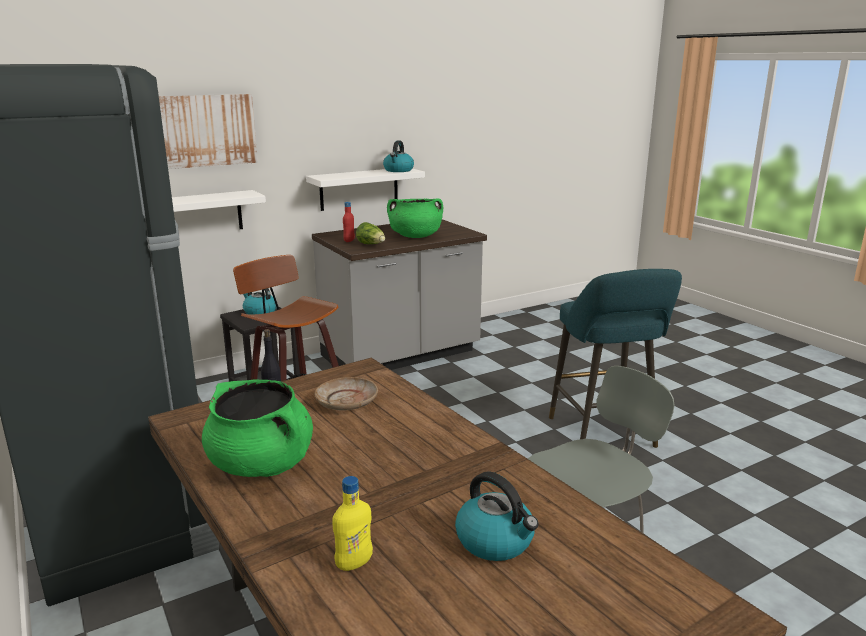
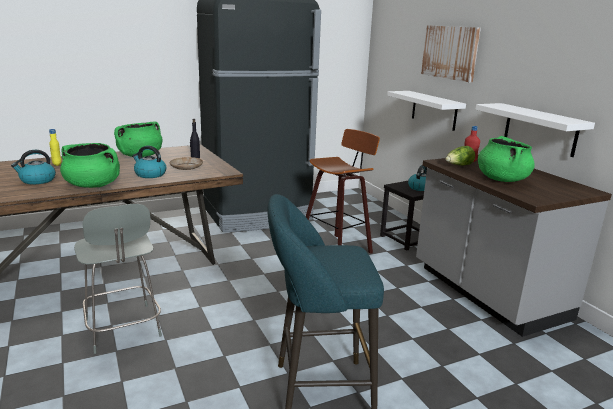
camera: 95 degrees right, 0 degrees up
kettle [383,140,414,172] -> kettle moved to [132,146,166,178]
none -> green cooking pot [60,143,120,188]

